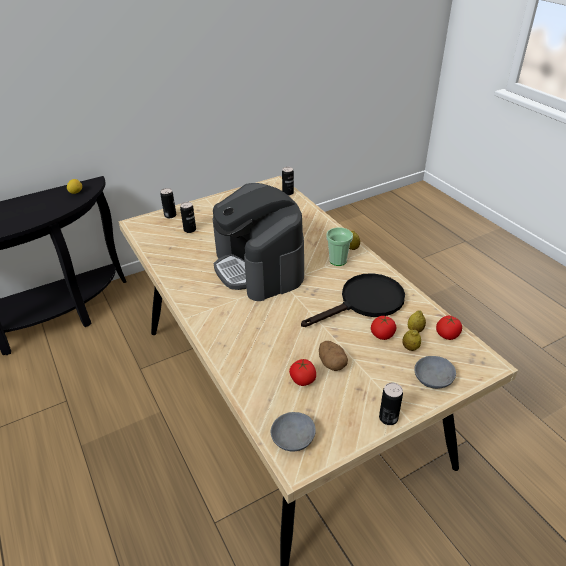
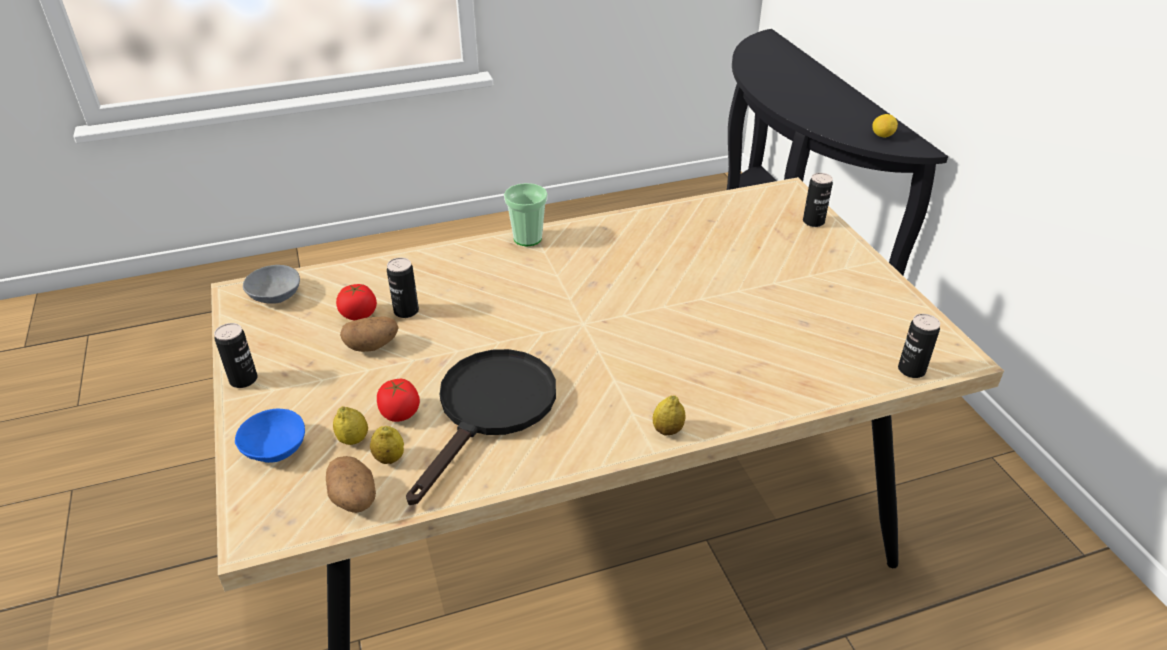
camera: 100 degrees right, 0 degrees up
can [180,202,196,233] -> can moved to [387,258,419,318]
coffee machine [213,183,304,301] -> none
black frying pan [301,273,405,327] -> black frying pan turned 135 degrees counterclockwise [406,349,556,505]
cup [326,228,353,266] -> cup moved to [504,183,548,246]
grey bowl [414,356,456,389] -> blue bowl [235,409,305,463]
tomato [436,316,462,340] -> potato [326,456,376,513]

